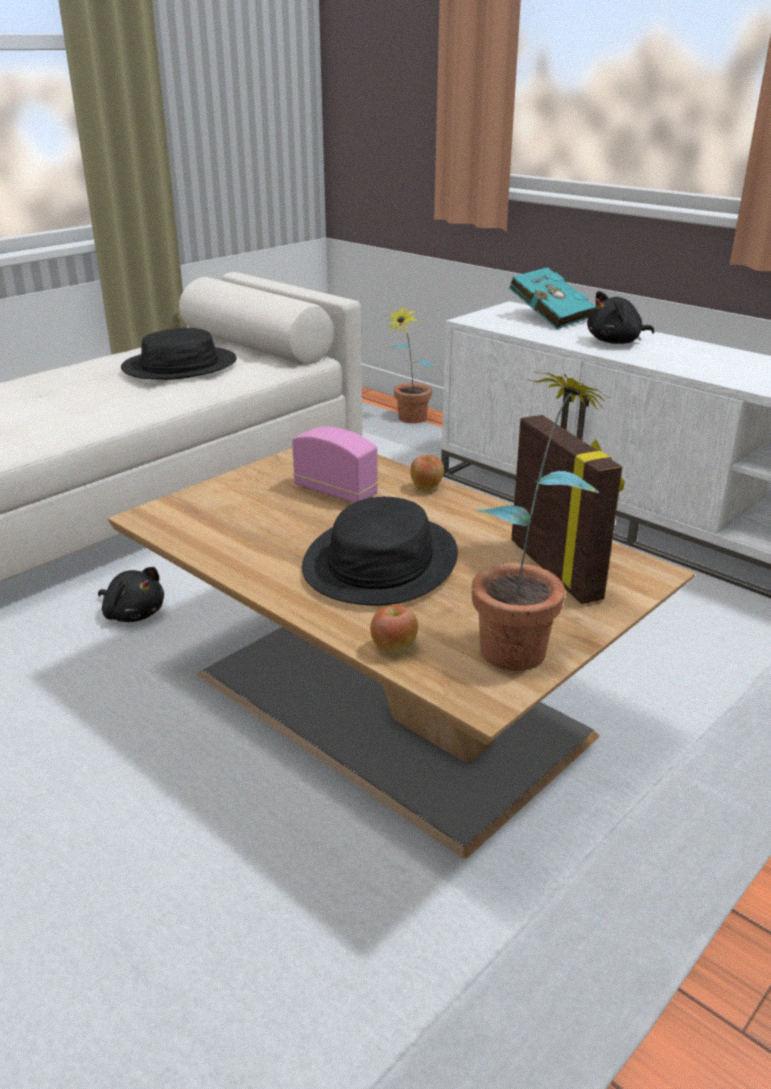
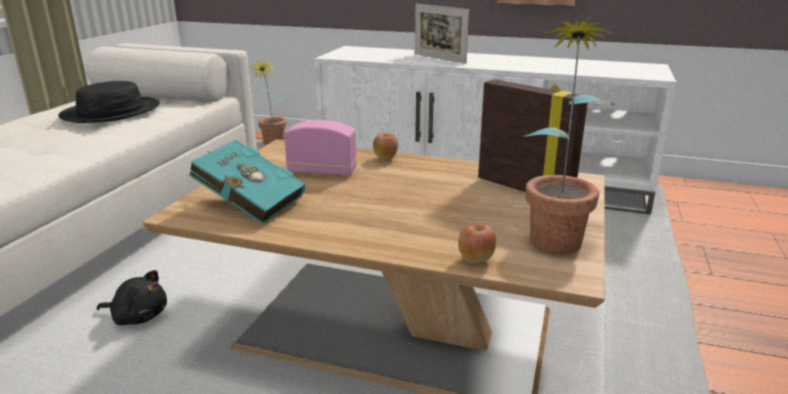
camera: 25 degrees left, 5 degrees down
black hat [302,497,458,606] -> none
turquoise book [509,267,596,329] -> turquoise book moved to [189,140,306,224]
black plush toy [587,291,654,344] -> picture frame [415,3,469,64]

